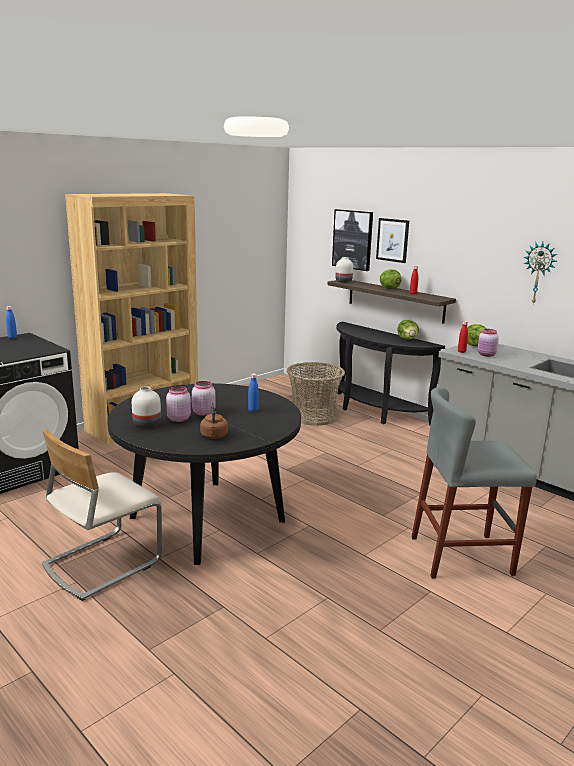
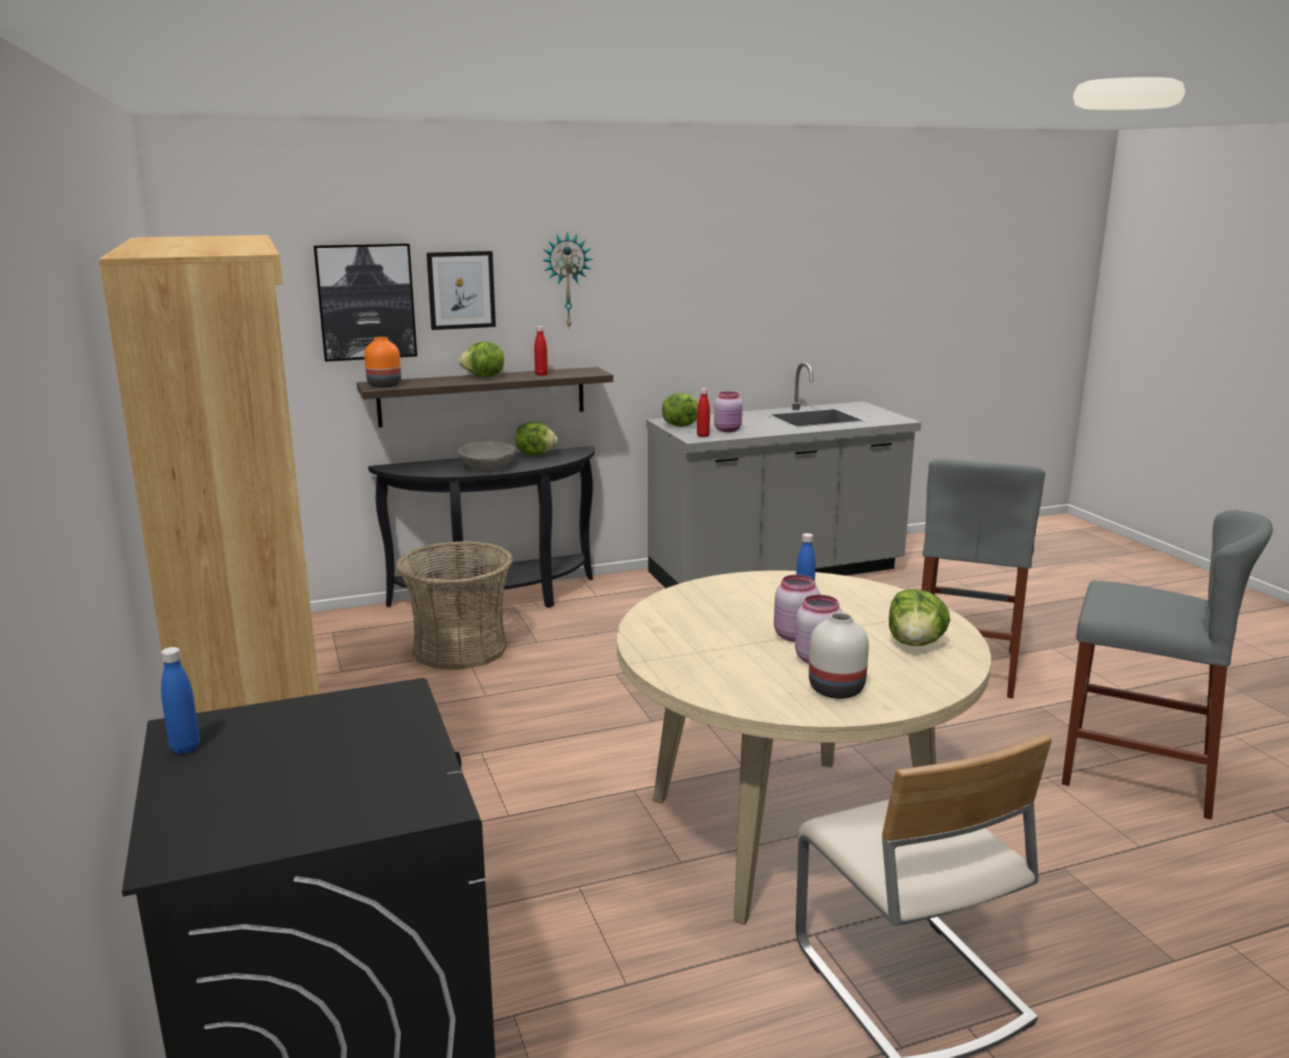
camera: 65 degrees left, 0 degrees up
black dining table [107,383,301,565] -> beige dining table [617,571,991,925]
brown kettle [200,403,228,439] -> lettuce [889,589,950,646]
white vase [336,257,353,283] -> orange vase [364,337,401,388]
wall clock [524,242,557,304] -> wall clock moved to [542,232,592,327]
none -> grey bowl [458,441,515,470]
none -> grey stool [1062,510,1273,820]

